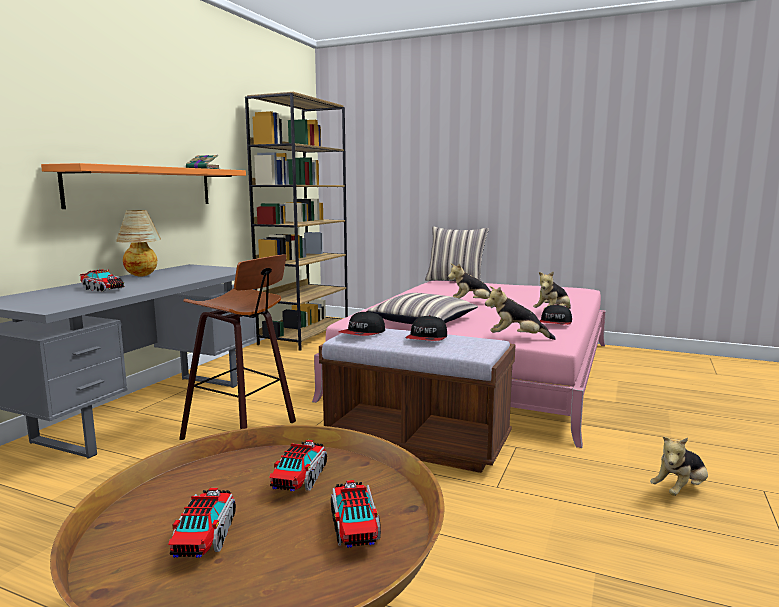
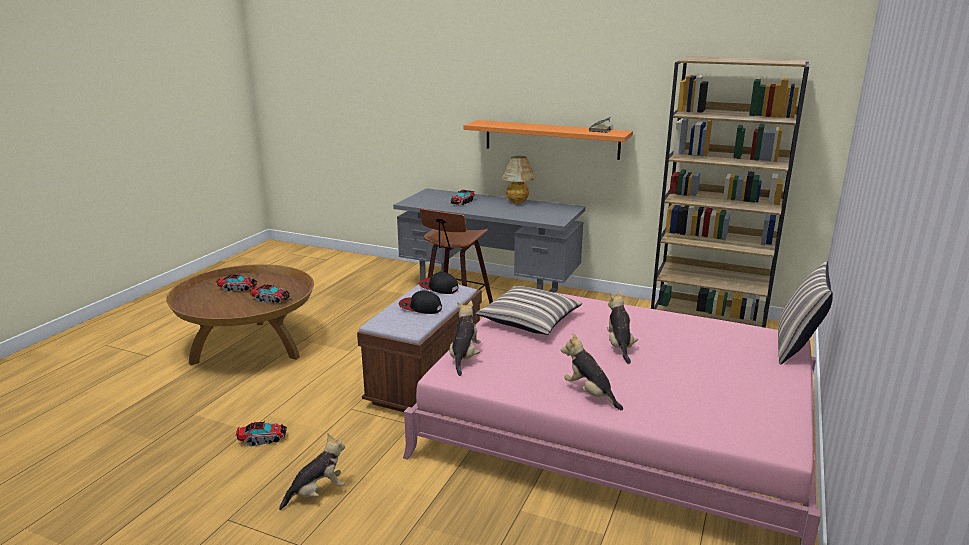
camera: 90 degrees right, 10 degrees up
toy truck [331,480,381,548] -> toy truck moved to [236,421,287,446]
cap [540,305,572,325] -> none
plush toy [650,437,708,496] -> plush toy turned 90 degrees clockwise [279,434,345,510]

